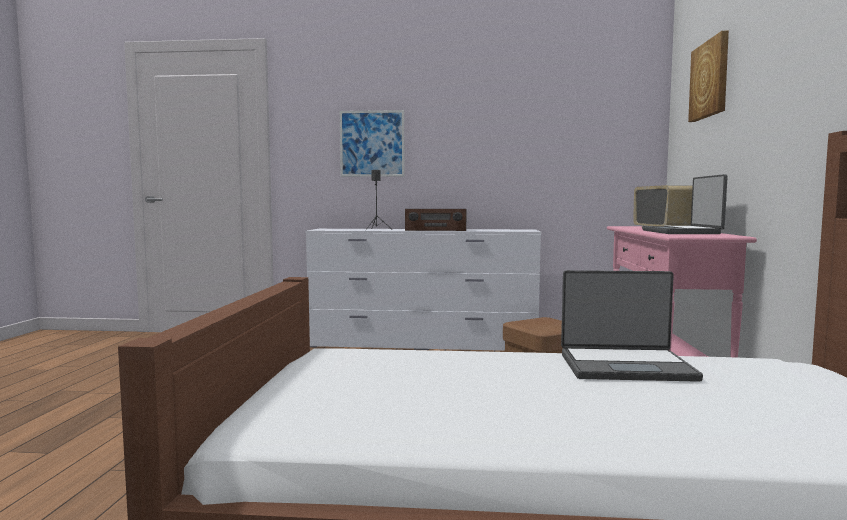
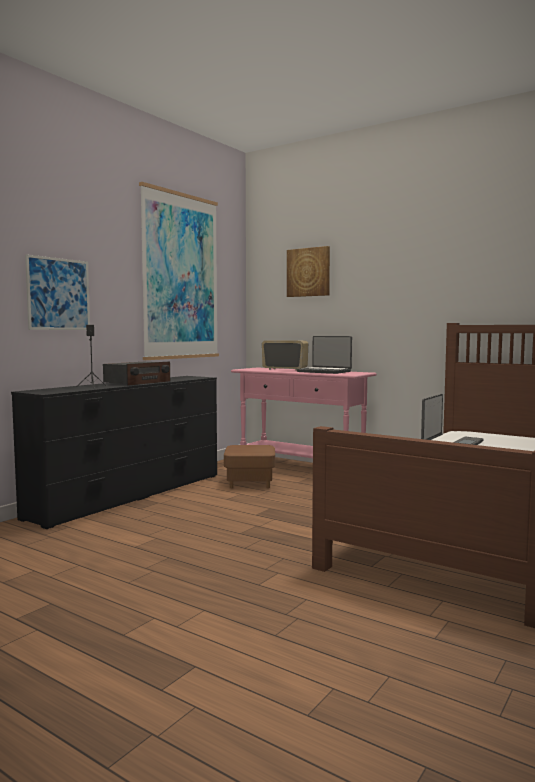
camera: 60 degrees left, 0 degrees up
white dresser [305,229,541,351] -> black dresser [11,376,217,529]
none -> picture [139,182,219,360]

